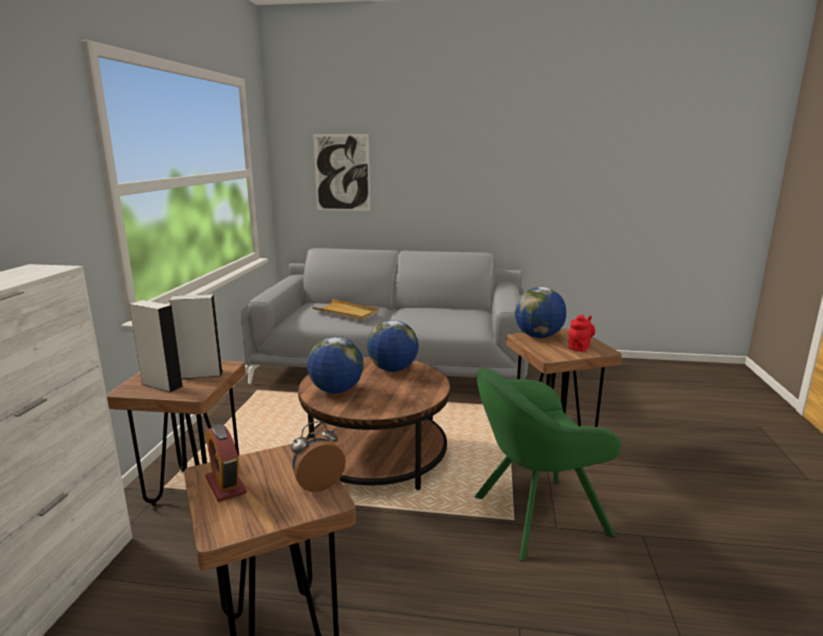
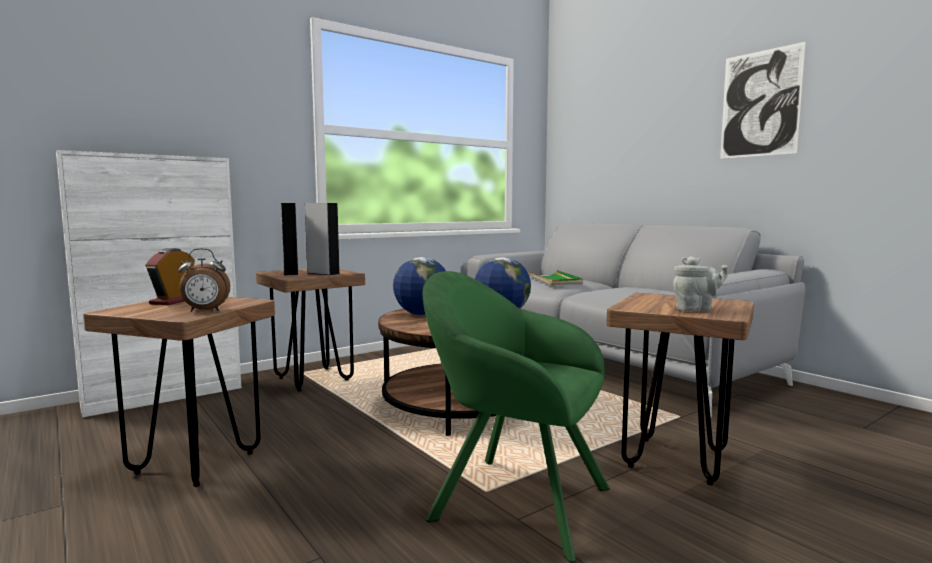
camera: 45 degrees right, 10 degrees down
alarm clock [291,421,346,492] -> alarm clock turned 150 degrees clockwise [178,248,230,312]
beige tray [312,299,379,321] -> green tray [528,270,583,285]
picture [313,134,370,211] -> picture moved to [720,42,806,159]
globe [514,287,566,338] -> none
red teapot [568,315,595,352] -> grey teapot [673,256,728,311]

